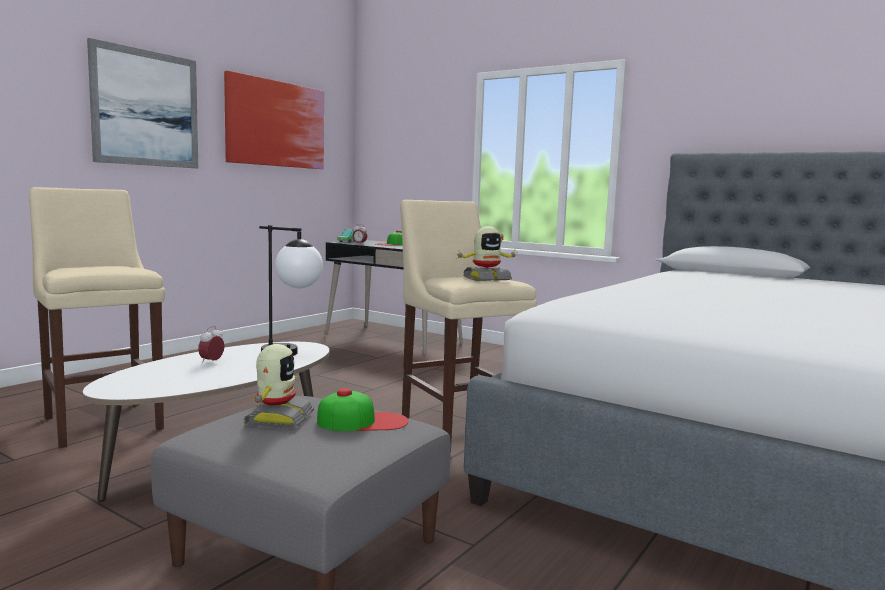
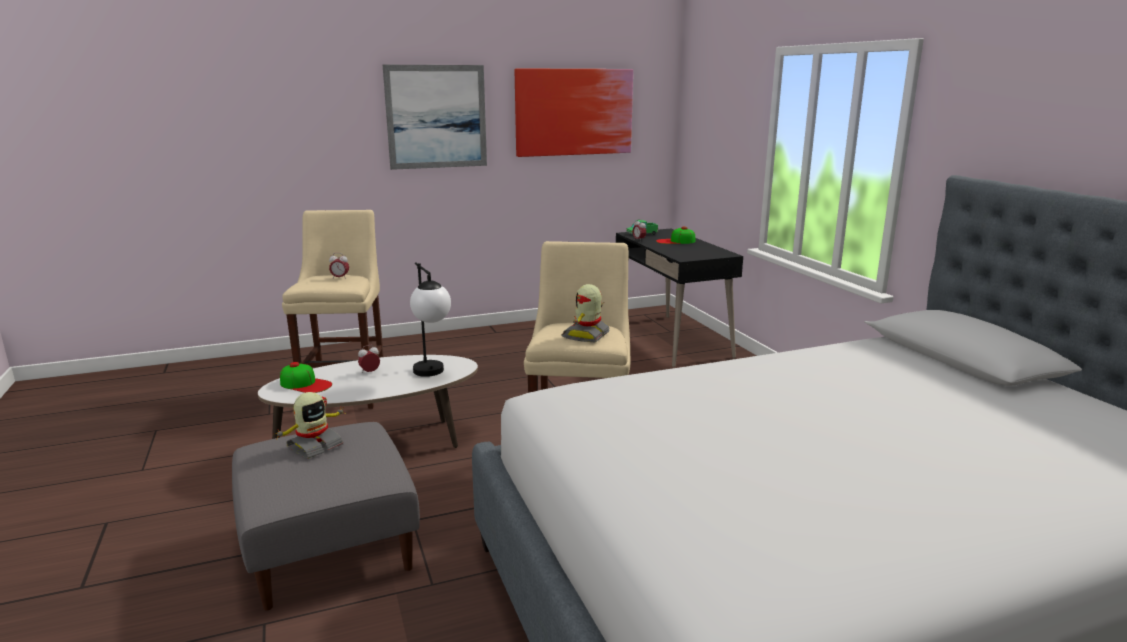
camera: 35 degrees right, 10 degrees up
cap [317,388,408,431] -> cap moved to [280,362,332,393]
toy robot [457,226,518,281] -> toy robot turned 105 degrees clockwise [561,284,610,342]
none -> alarm clock [329,253,349,279]

